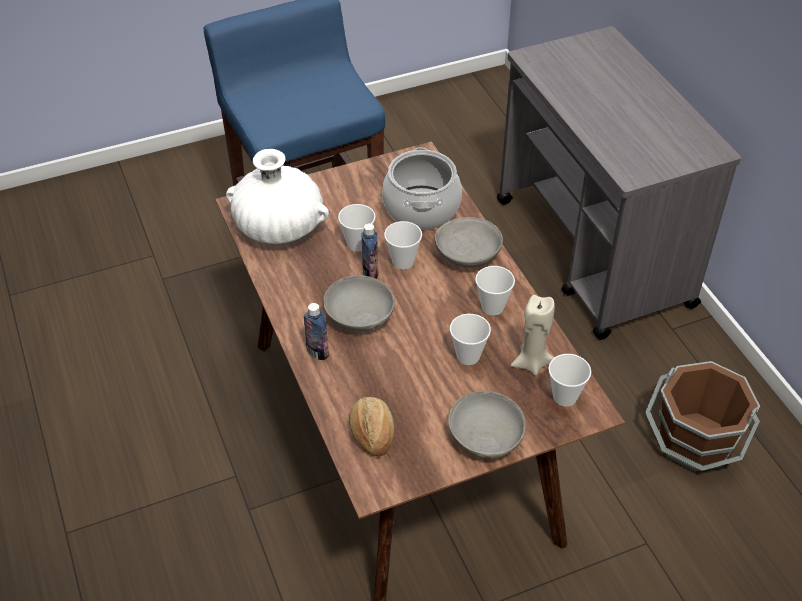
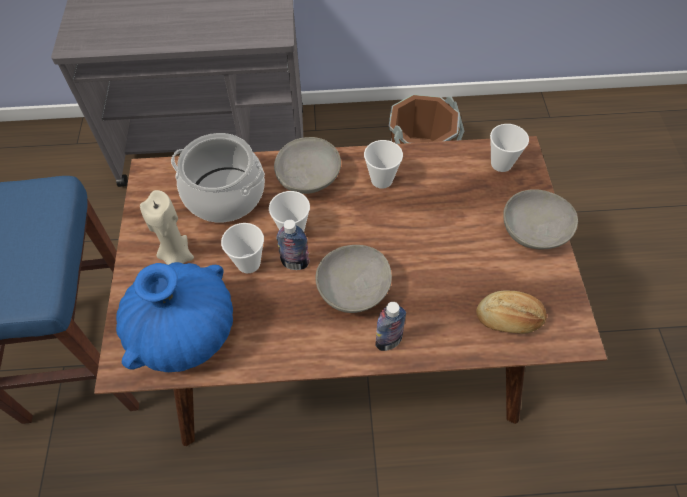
camera: 70 degrees left, 10 degrees up
white vase [226,149,329,244] -> blue vase [116,262,233,372]
cup [450,314,491,365] -> none
beige candle [511,295,555,376] -> beige candle moved to [140,190,194,265]

